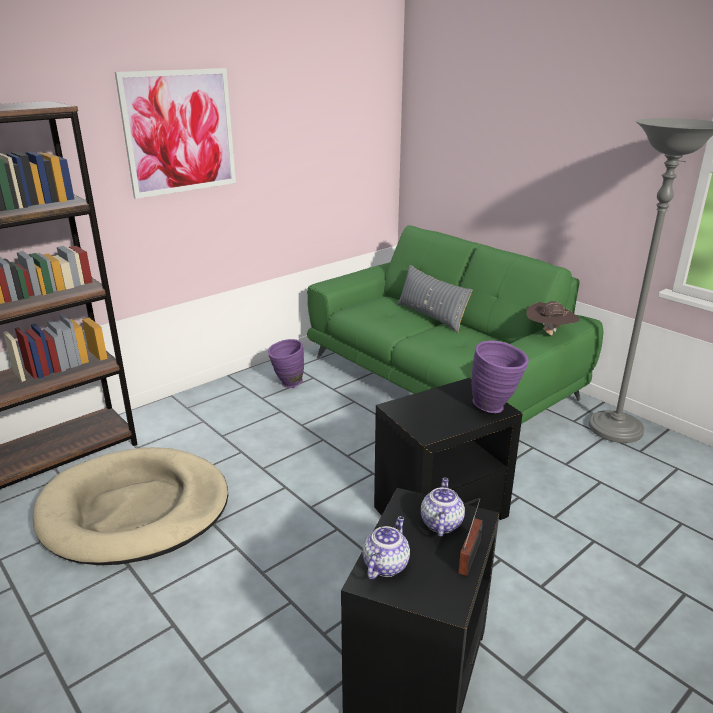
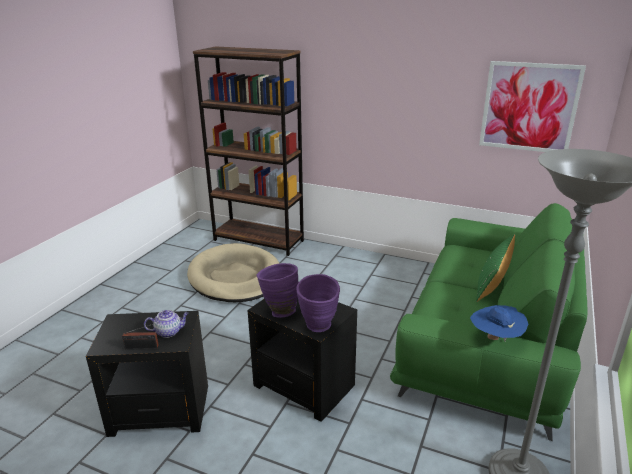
camera: 65 degrees right, 0 degrees up
picture [115,68,236,199] -> picture moved to [479,61,586,152]
purple vase [268,339,304,388] -> purple vase moved to [257,263,299,318]
teapot [363,516,410,579] -> none
grey pillow [397,265,472,333] -> green pillow [476,234,515,302]
brown hat [526,301,579,335] -> blue hat [470,305,528,341]

